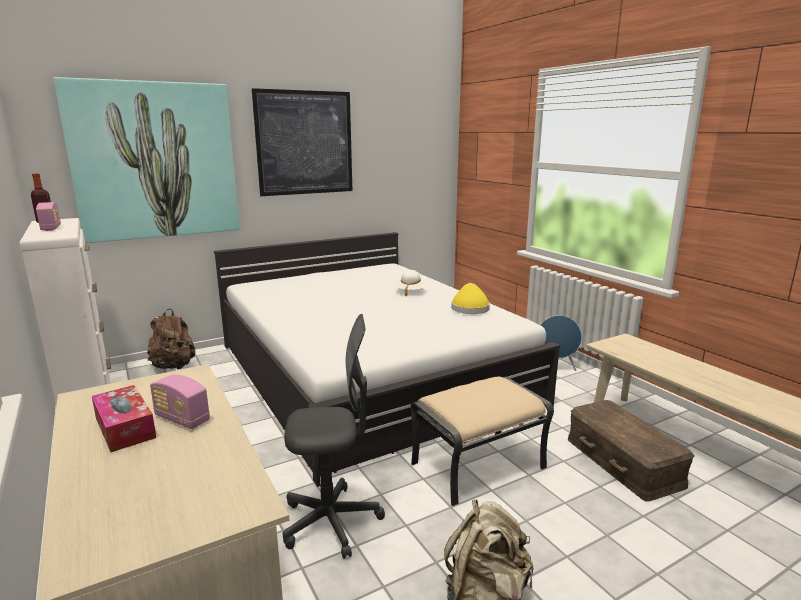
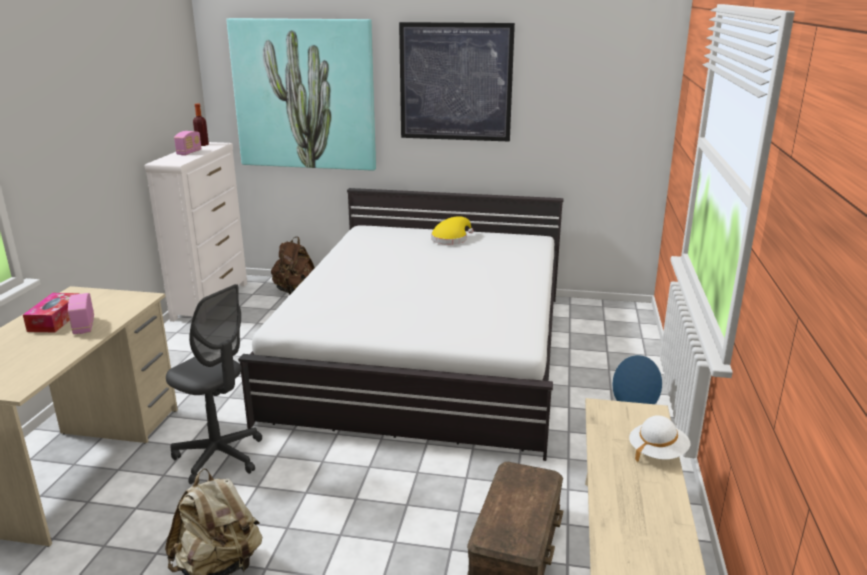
camera: 40 degrees right, 5 degrees up
white hat [395,270,427,297] -> white hat moved to [629,415,691,462]
beige ottoman [411,376,554,506] -> none
yellow hat [451,283,490,314] -> yellow hat moved to [431,216,473,245]

